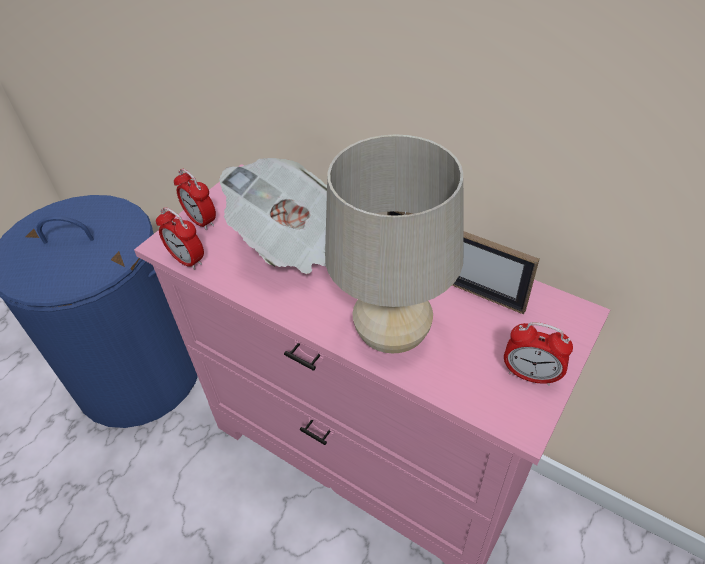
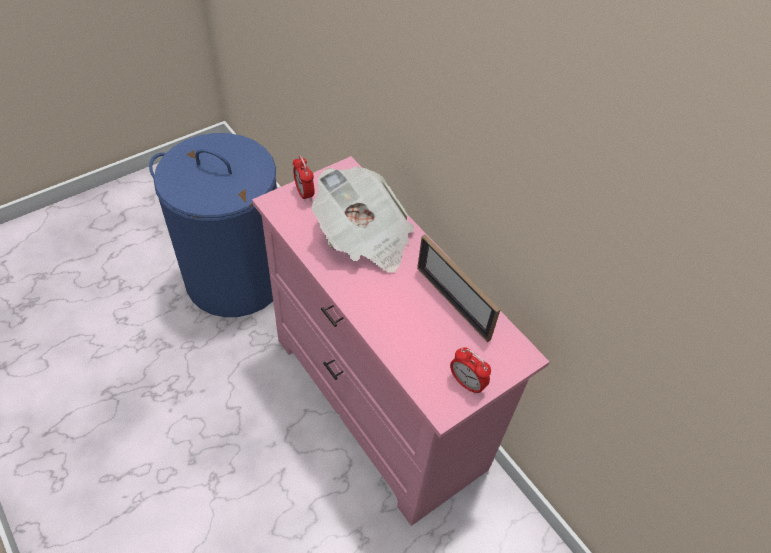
camera: 15 degrees right, 5 degrees up
alarm clock [156,207,204,270] -> none
beige table lamp [325,134,463,353] -> none

